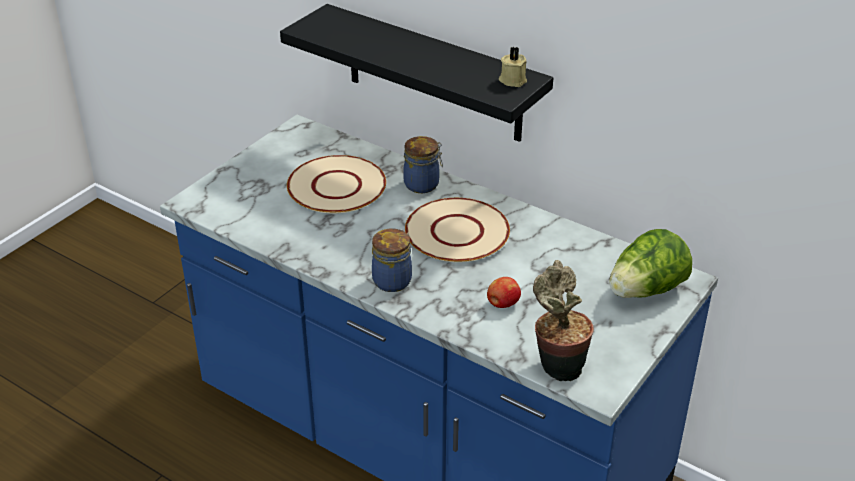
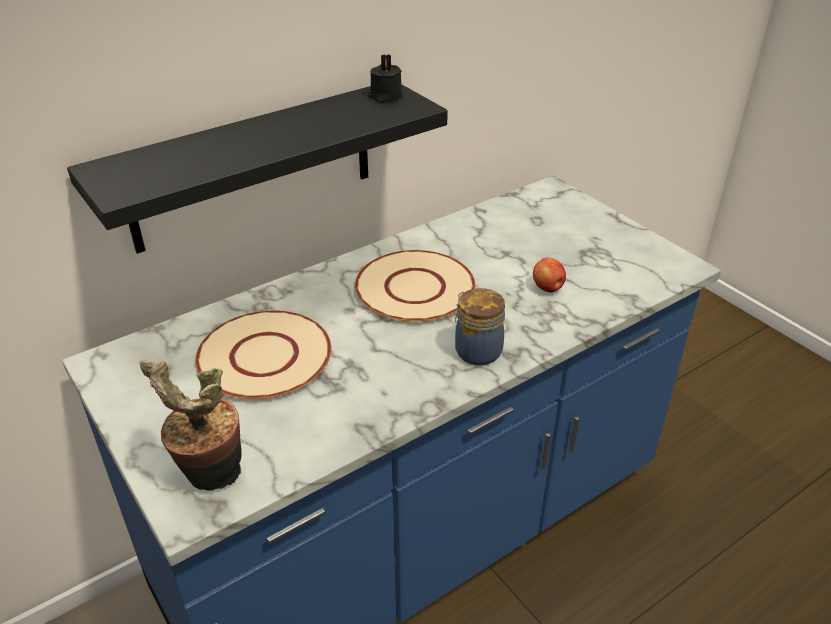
camera: 70 degrees left, 0 degrees up
jar [403,136,443,193] -> none
beige candle [499,47,527,87] -> black candle [368,54,403,103]
potted plant [533,260,594,381] -> potted plant moved to [139,360,242,491]
lettuce [609,229,692,298] -> none

